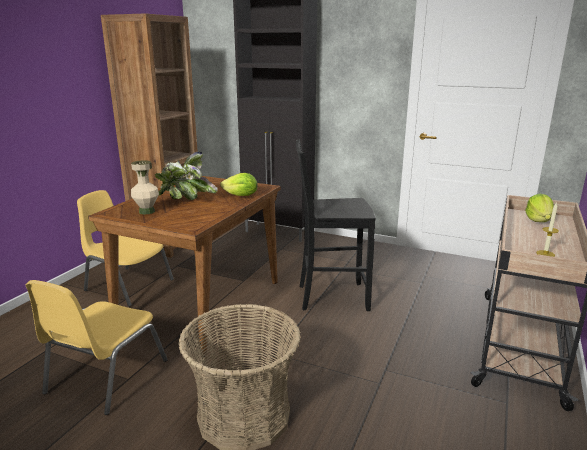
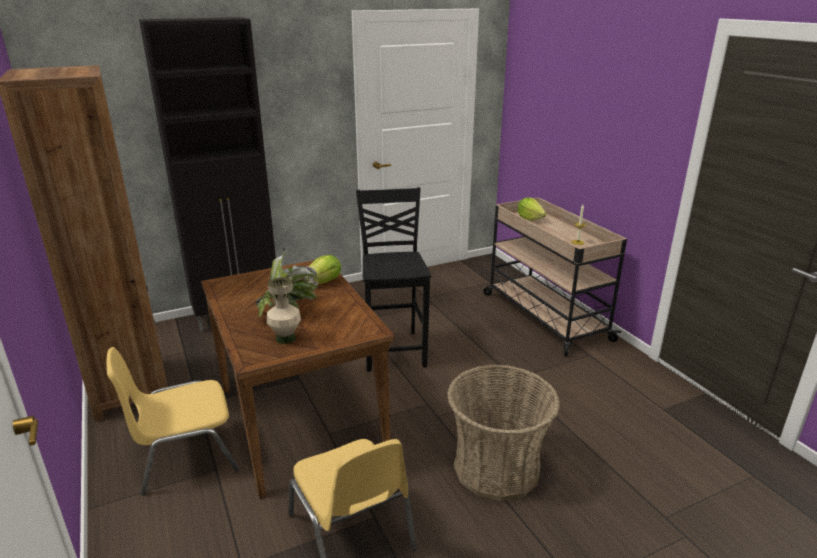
camera: 50 degrees left, 5 degrees up
black chair [296,140,375,311] -> black chair turned 135 degrees clockwise [356,187,431,372]

